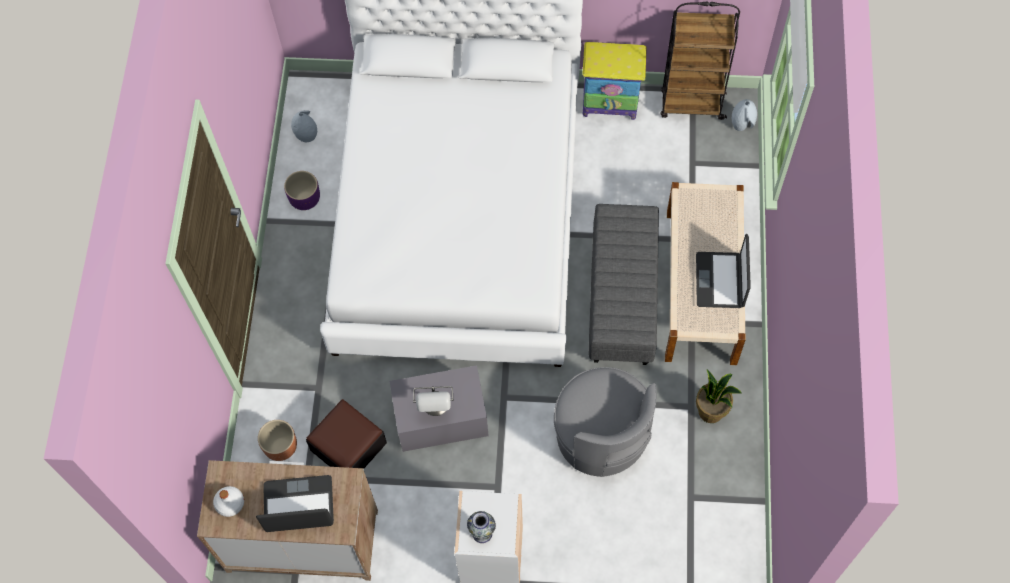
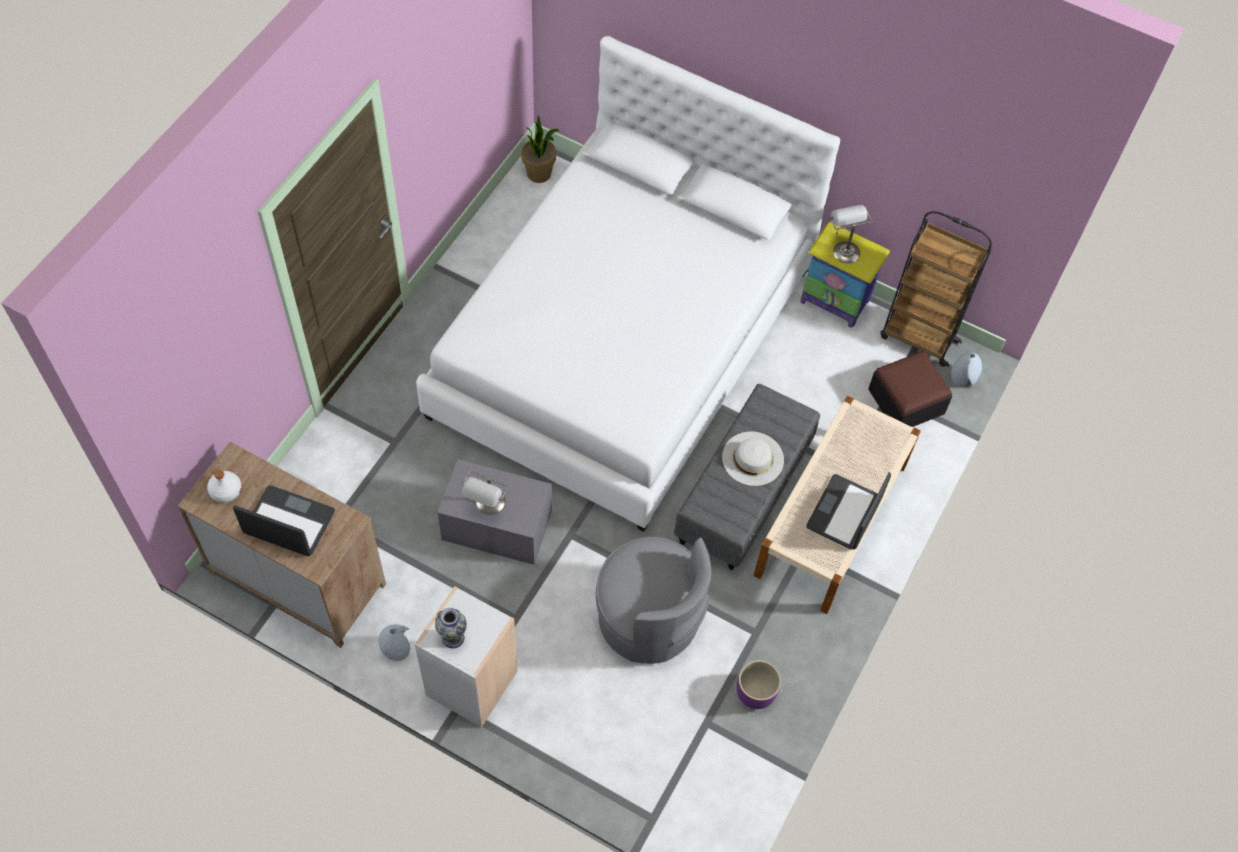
camera: 20 degrees right, 5 degrees down
brown planter [258,420,297,461] -> none
purple planter [284,171,320,210] -> purple planter moved to [737,660,781,709]
grey vase [291,110,317,142] -> grey vase moved to [378,624,410,661]
ottoman [306,399,387,468] -> ottoman moved to [868,351,952,427]
grey armchair [554,367,657,477] -> grey armchair turned 45 degrees counterclockwise [596,537,712,664]
potted plant [696,369,742,423] -> potted plant moved to [521,115,560,183]
none -> white hat [722,431,784,486]
none -> white table lamp [830,205,873,264]

